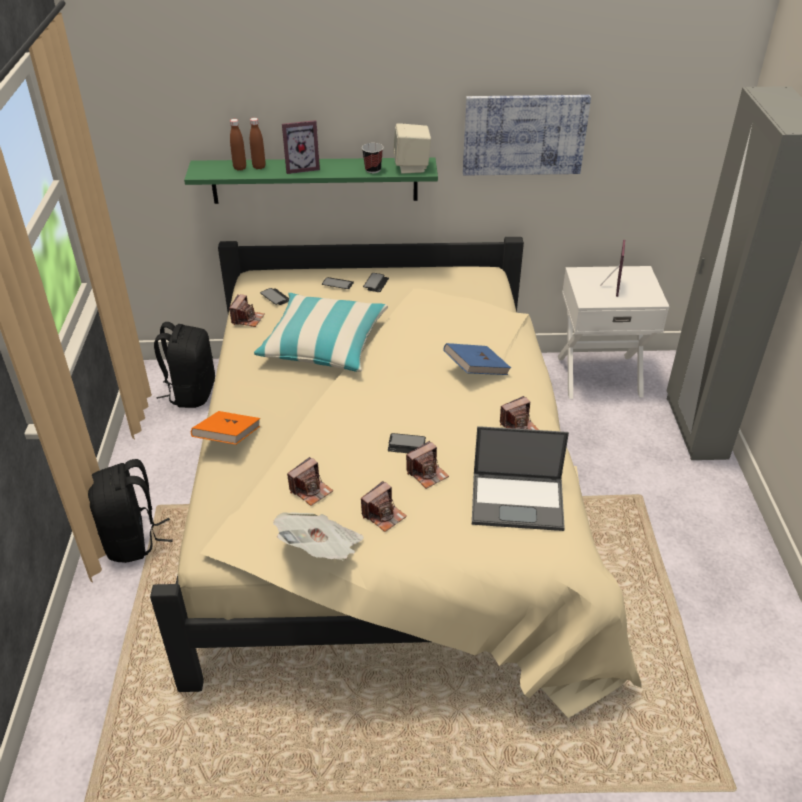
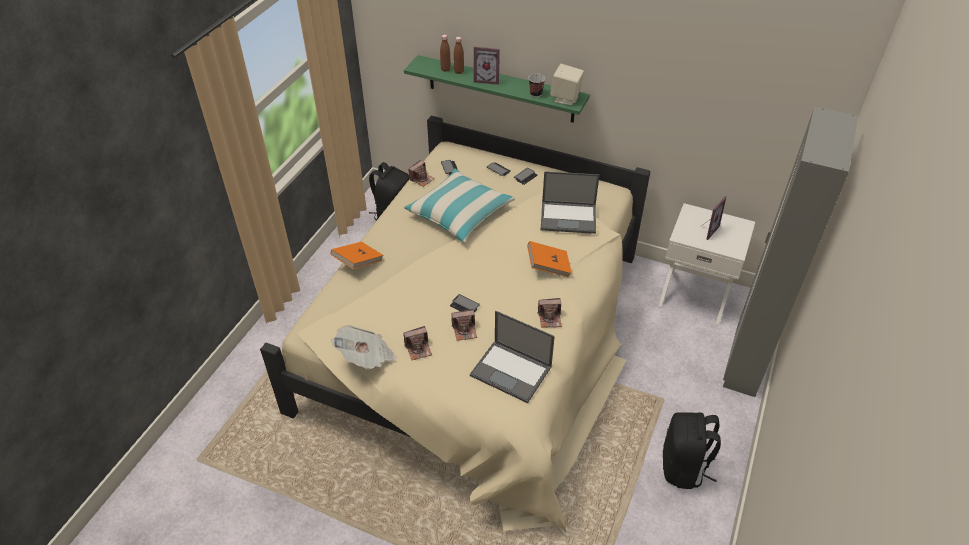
camera: 25 degrees right, 5 degrees up
black backpack [88,459,173,563] -> black backpack moved to [663,413,721,489]
camera [287,457,333,506] -> none
blue book [443,343,511,375] -> orange book [527,241,572,278]
picture [463,95,591,175] -> none
none -> laptop [540,171,600,234]

